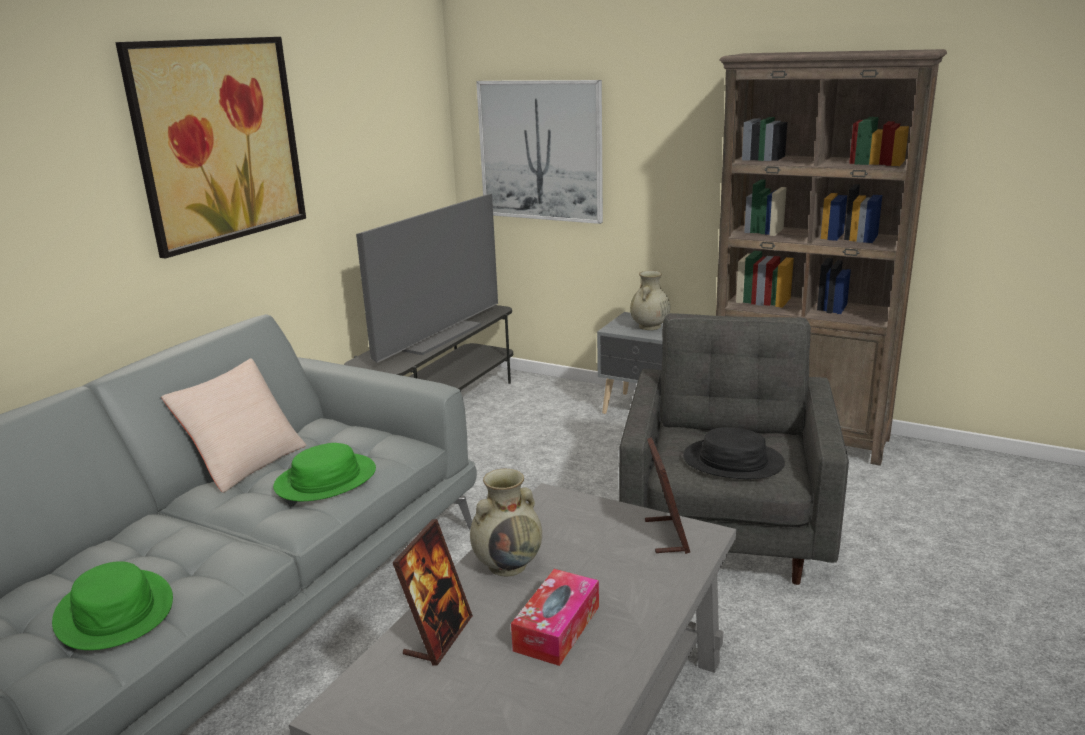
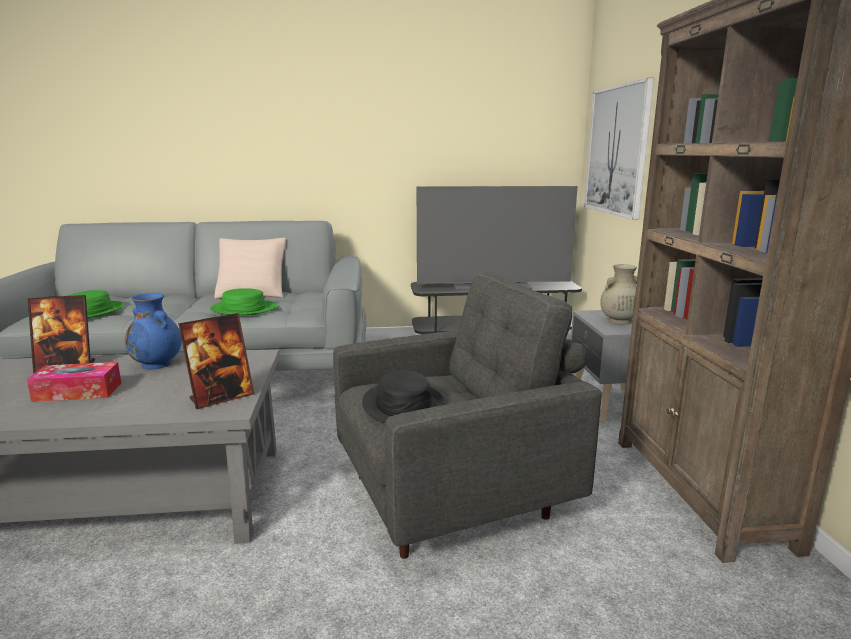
camera: 55 degrees right, 5 degrees down
picture [115,37,306,259] -> none
beige vase [470,469,542,576] -> blue vase [125,293,182,369]

